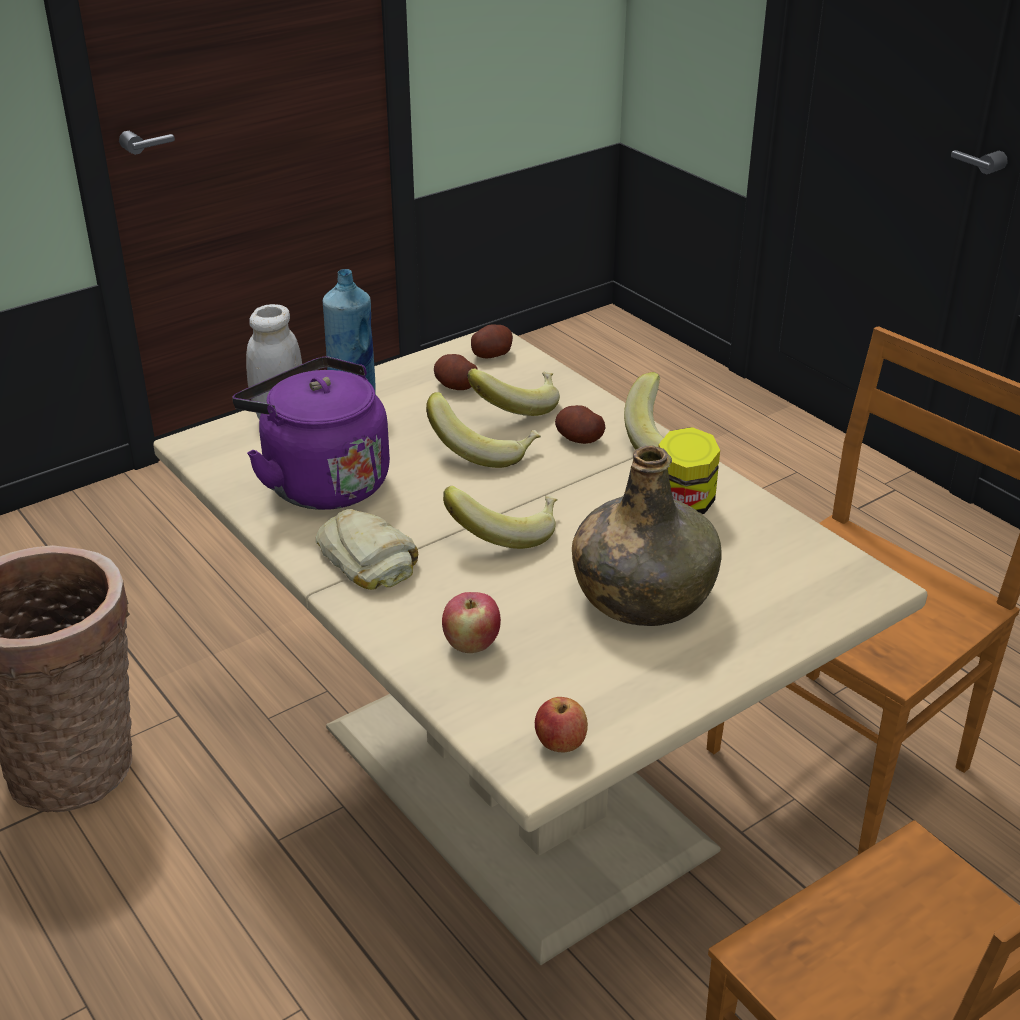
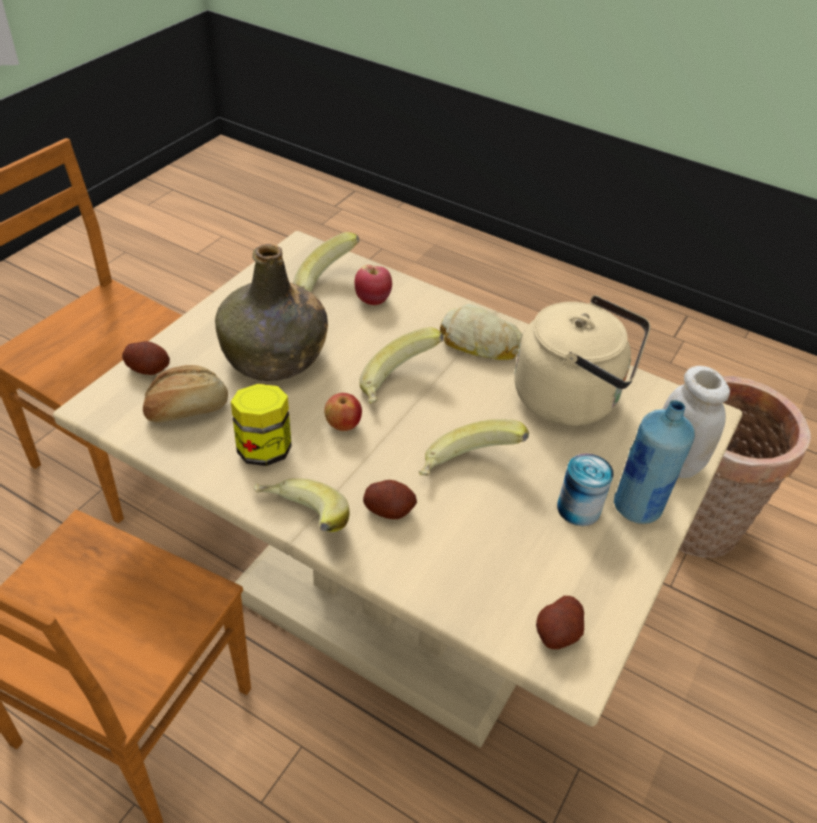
camera: 155 degrees right, 10 degrees up
purple kettle [232,356,390,510] -> beige kettle [514,295,651,426]
potato [434,354,478,390] -> potato moved to [122,341,170,375]
banana [467,369,560,416] -> banana moved to [293,232,359,292]
apple [535,697,588,753] -> apple moved to [324,393,362,431]
none -> bread [143,365,228,422]
none -> can [557,453,614,526]

